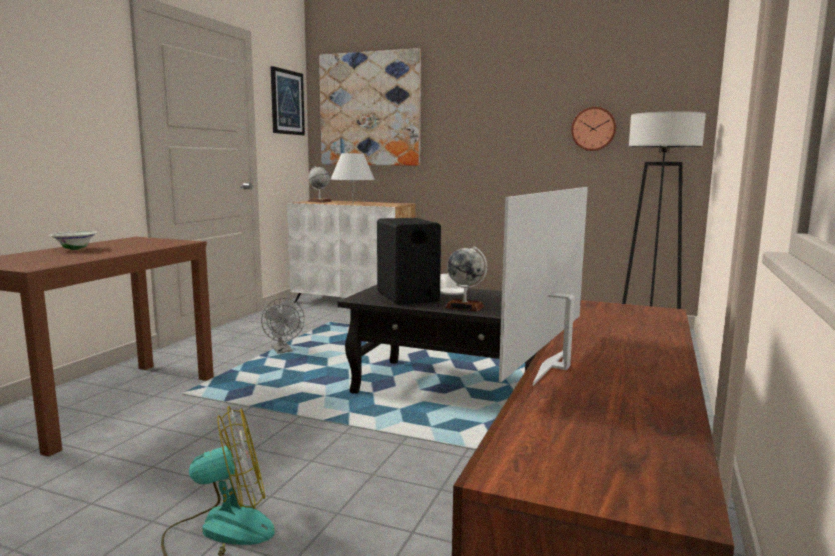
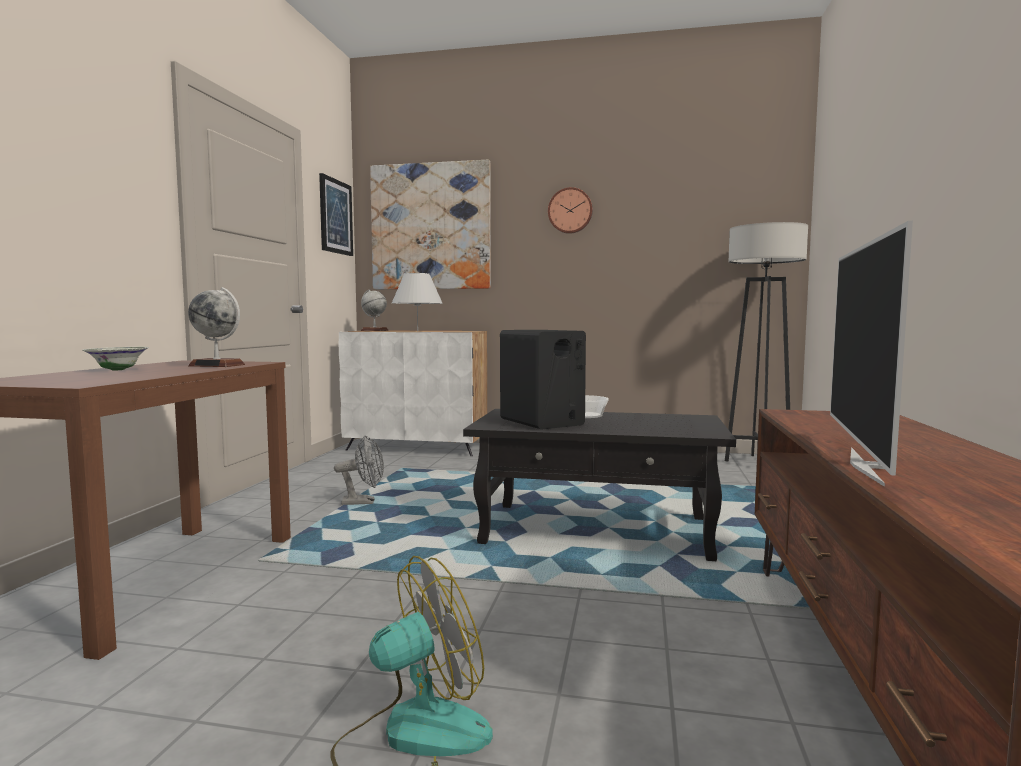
camera: 10 degrees left, 5 degrees down
grey fan [261,298,305,353] -> grey fan turned 60 degrees counterclockwise [334,435,384,505]
globe [445,246,487,311] -> globe moved to [188,287,245,367]
wall clock [571,107,616,151] -> wall clock moved to [548,187,593,234]

